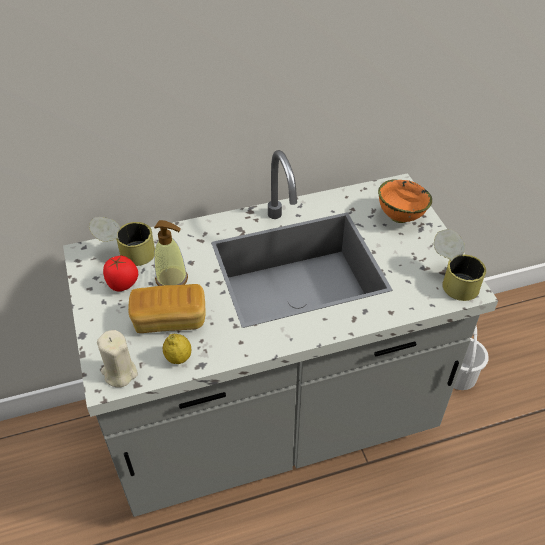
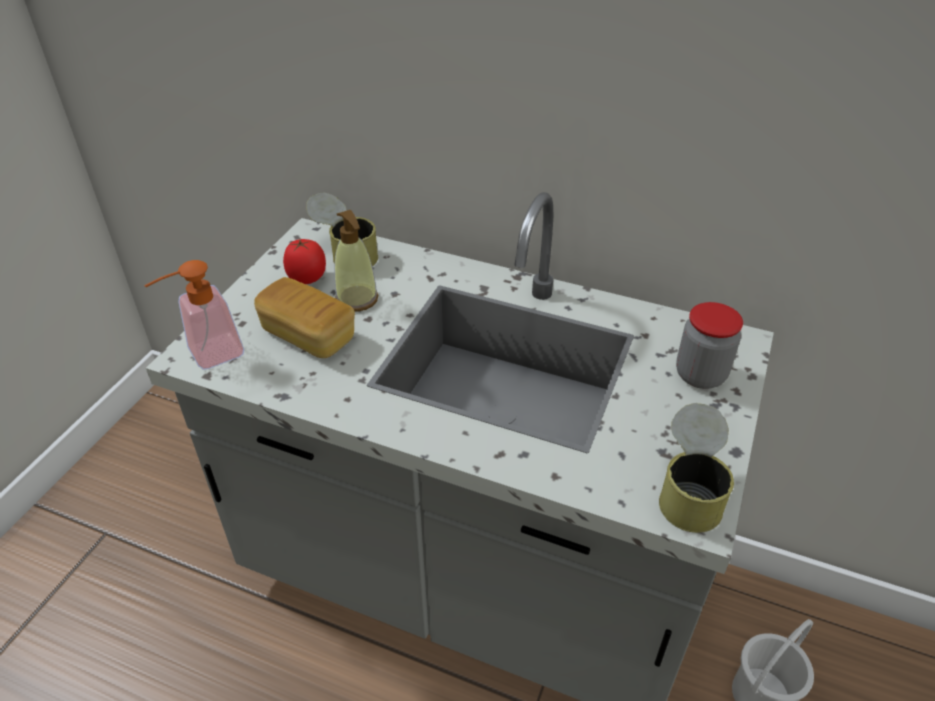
camera: 40 degrees right, 5 degrees down
beige candle [97,330,138,388] -> soap dispenser [144,260,244,370]
lemon [163,334,191,364] -> none
orange bowl [378,180,432,223] -> jar [676,302,743,389]

